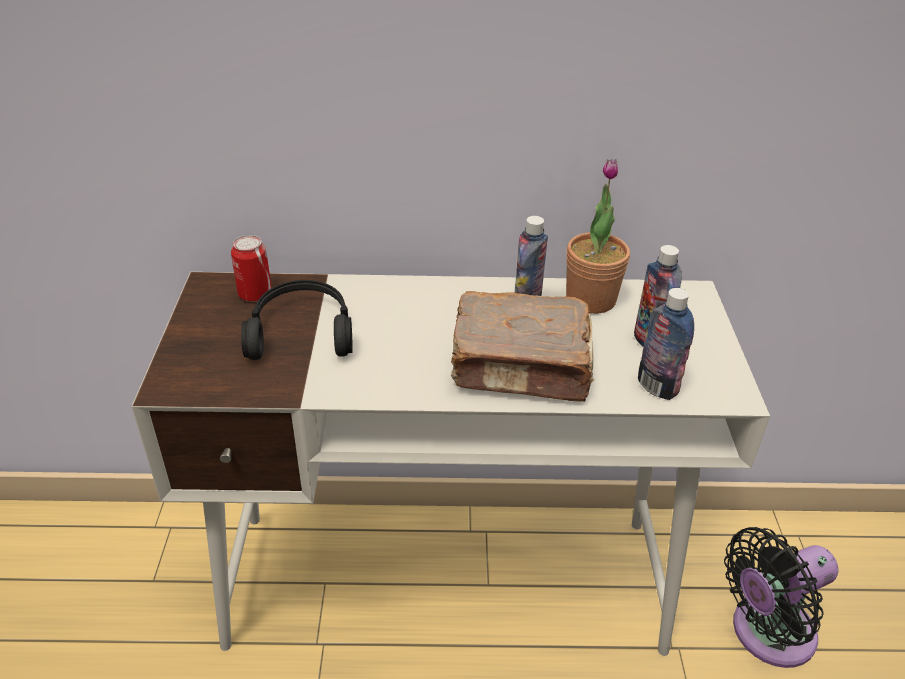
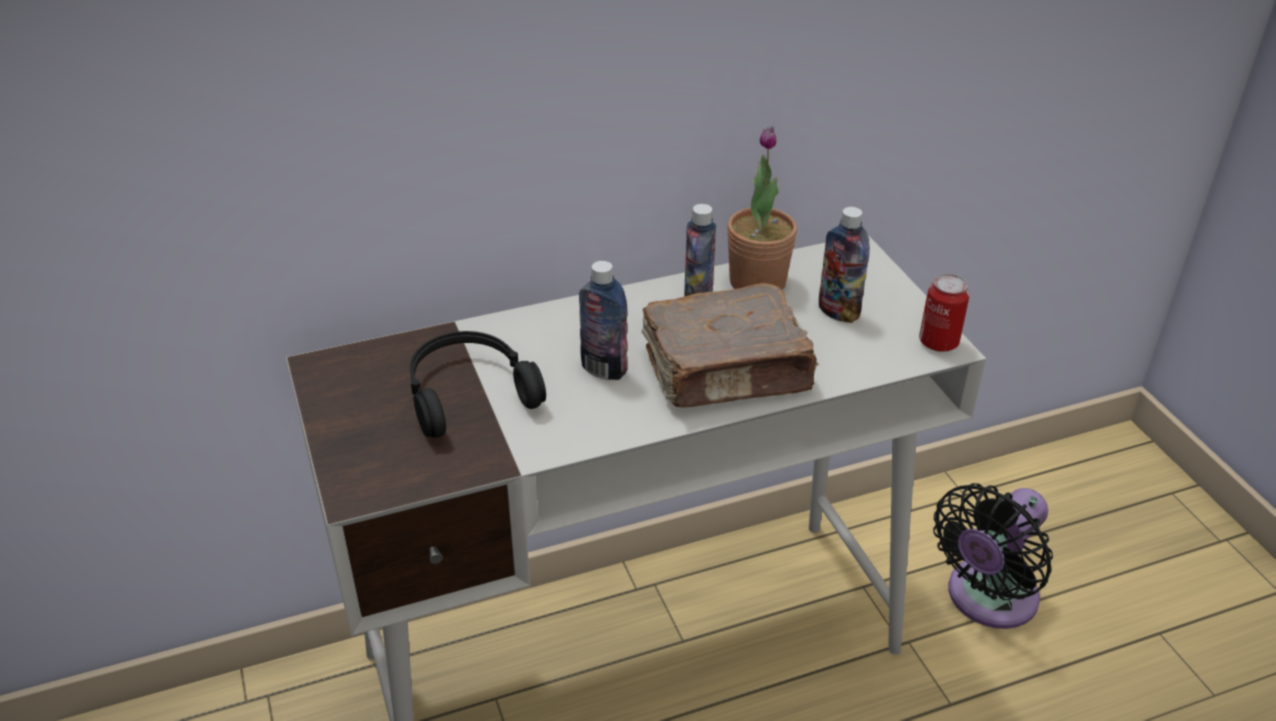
camera: 20 degrees left, 0 degrees up
can [231,235,272,302] -> can moved to [919,274,970,352]
bottle [638,288,694,400] -> bottle moved to [579,261,628,380]

